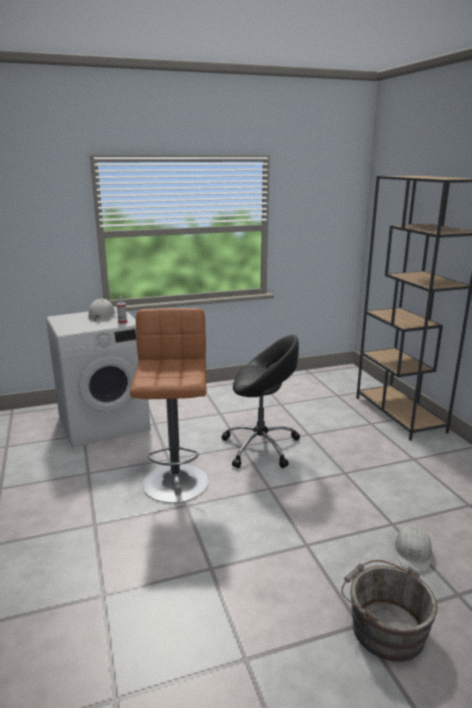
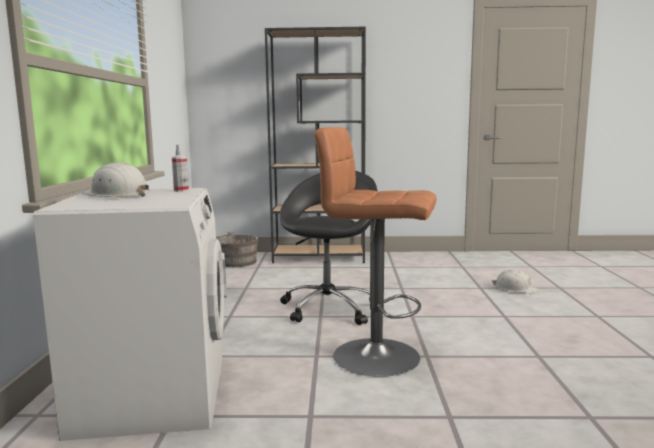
camera: 70 degrees left, 10 degrees down
grey bucket [341,560,438,662] -> grey bucket moved to [216,231,258,267]

